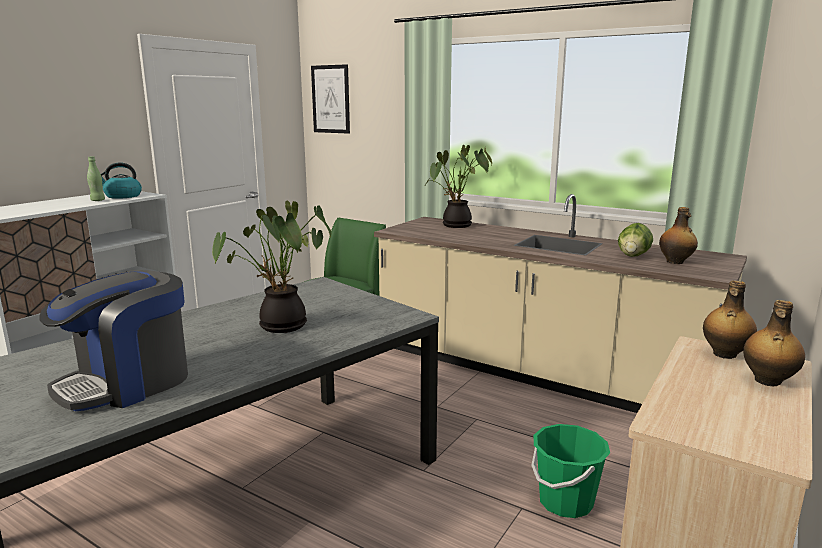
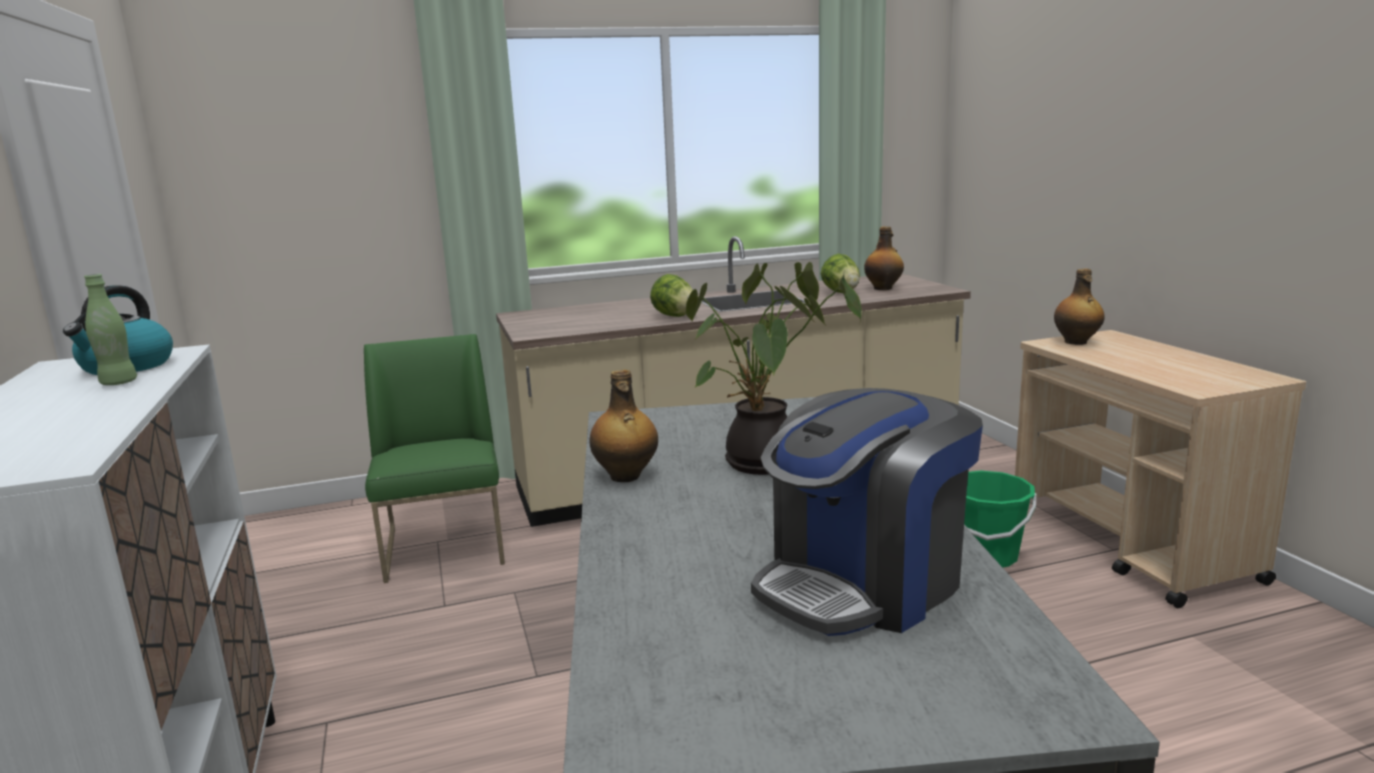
camera: 50 degrees left, 0 degrees up
coffee machine [39,270,188,411] -> coffee machine turned 60 degrees clockwise [751,388,983,636]
picture [311,64,350,134] -> none
potted plant [425,145,492,228] -> none
bottle [743,300,805,386] -> bottle moved to [589,370,658,482]
none -> lettuce [650,274,693,317]

